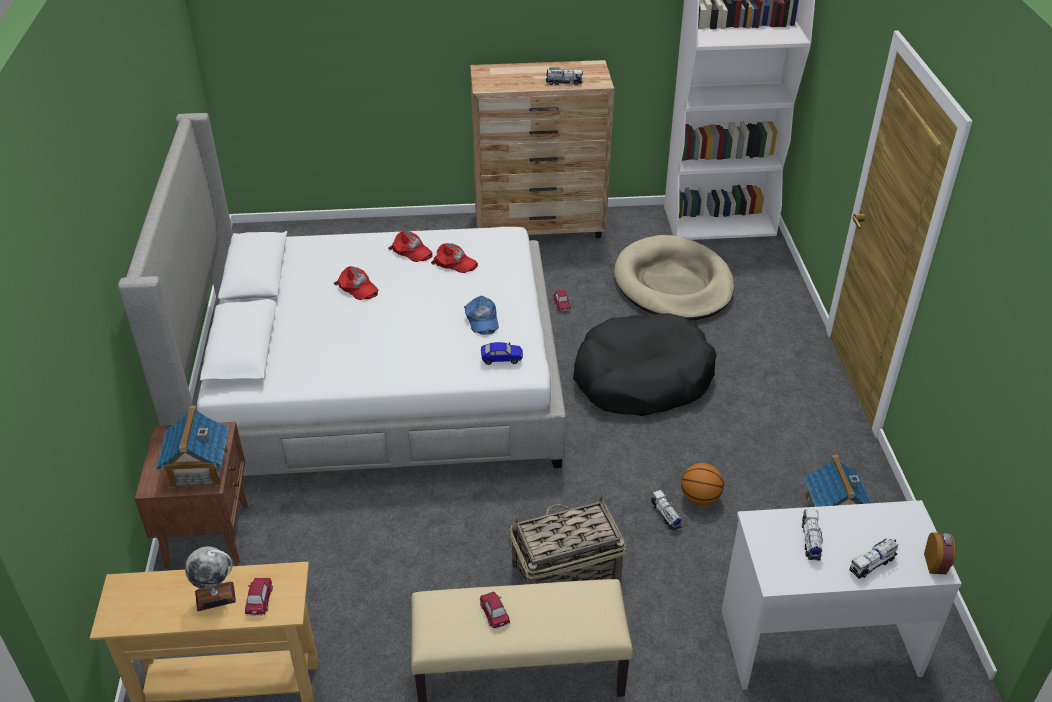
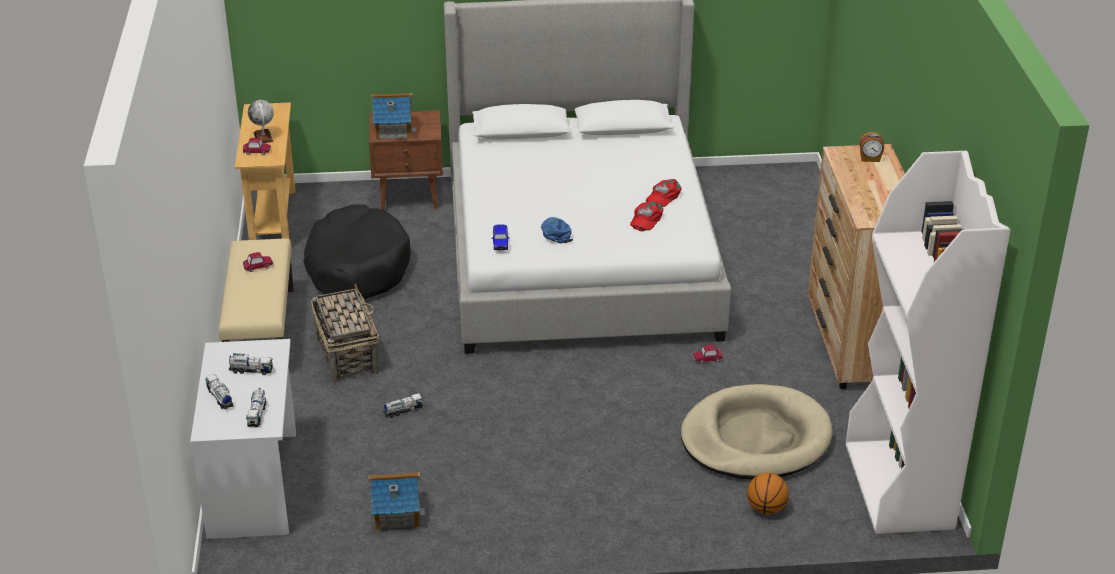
camera: 90 degrees right, 5 degrees down
red cap [334,266,378,300] -> none
blue cap [464,296,499,335] -> blue cap turned 90 degrees clockwise [541,217,573,243]
toy truck [546,67,583,85] -> toy truck moved to [246,388,266,427]
black dog bed [573,313,716,416] -> black dog bed moved to [303,204,411,299]
basketball [681,463,724,506] -> basketball moved to [747,473,789,514]
alarm clock [924,532,956,574] -> alarm clock moved to [860,132,884,162]

